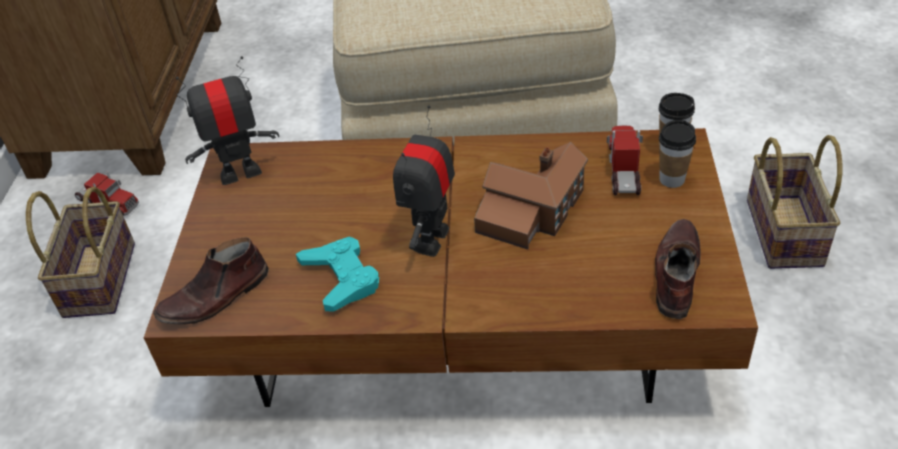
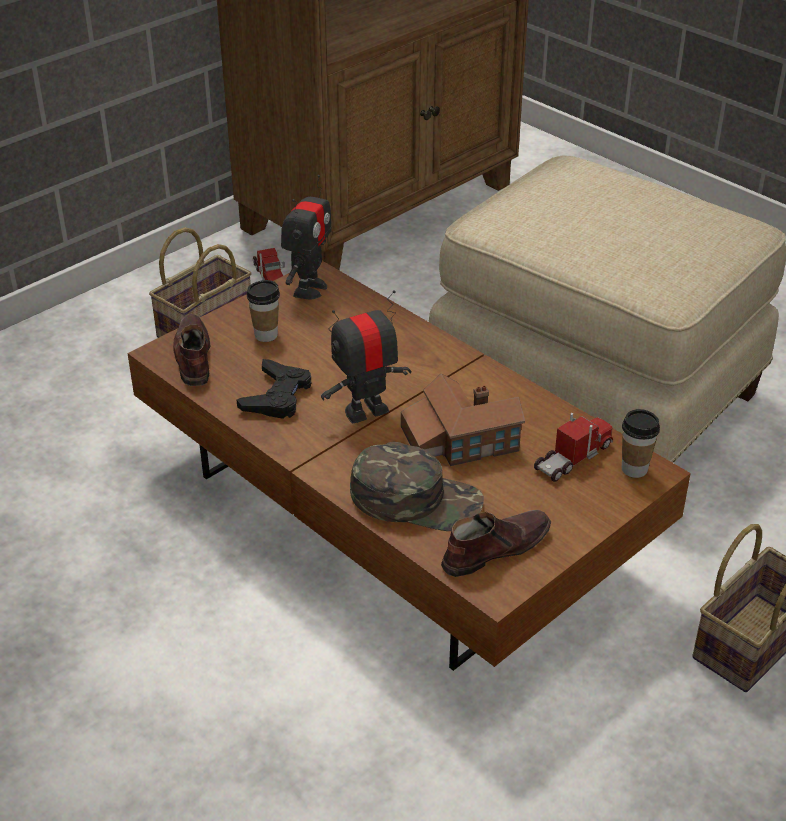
camera: 40 degrees right, 5 degrees down
brown shoe [153,237,269,325] -> brown shoe turned 75 degrees clockwise [173,314,211,386]
toy robot [176,56,279,185] -> toy robot turned 90 degrees clockwise [281,175,331,299]
turquoise game controller [296,236,379,311] -> black game controller [237,359,312,419]
cup [659,120,696,188] -> cup moved to [247,280,280,342]
none -> green cap [350,442,484,531]

